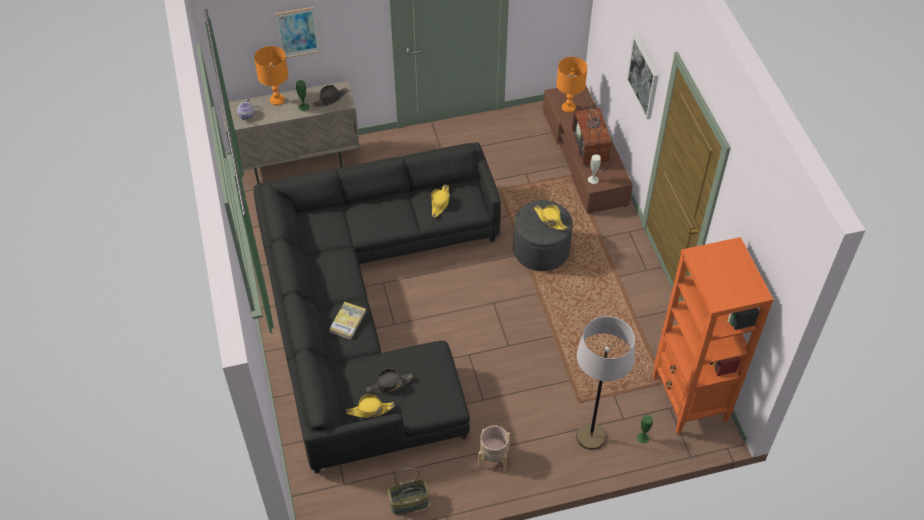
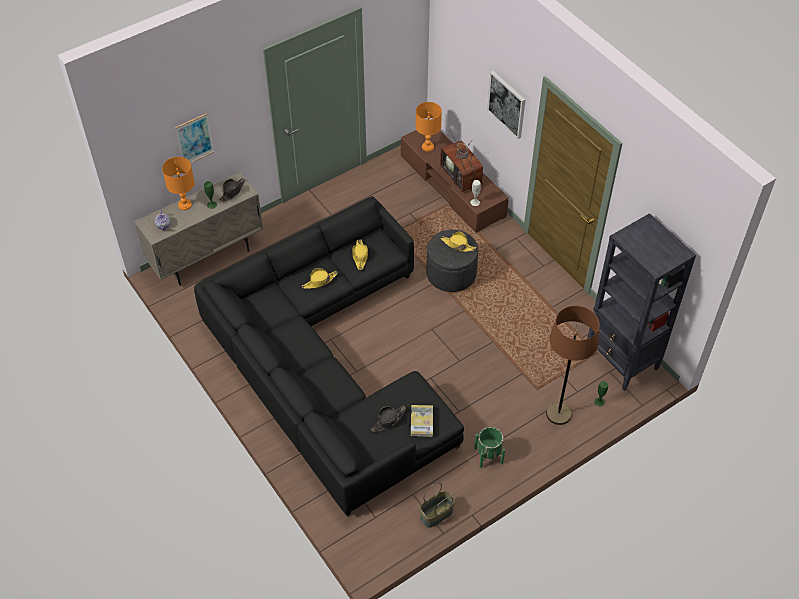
camera: 20 degrees left, 0 degrees up
book [329,302,366,339] -> book moved to [411,405,433,437]
yellow hat [346,394,394,418] -> yellow hat moved to [302,268,338,289]
beige planter [478,426,510,472] -> green planter [474,427,505,468]
grey floor lamp [576,316,635,450] -> brown floor lamp [546,306,600,425]
orange bookcase [652,237,774,434] -> black bookcase [587,213,696,391]

